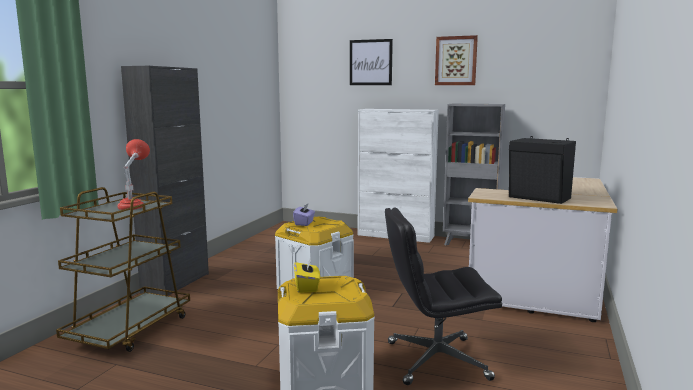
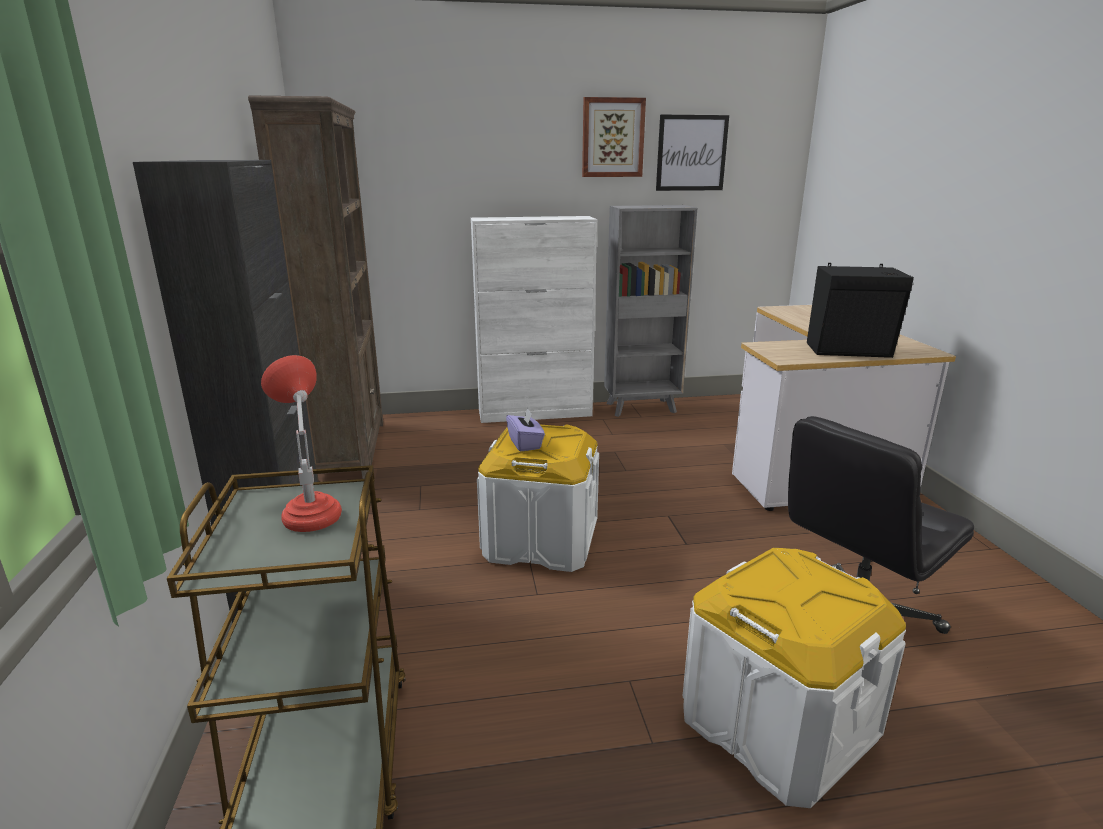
camera: 30 degrees left, 10 degrees up
yellow tissue box [294,258,320,293] -> none
picture [350,39,393,85] -> picture moved to [656,115,729,191]
none -> brown bookcase [248,95,383,482]

